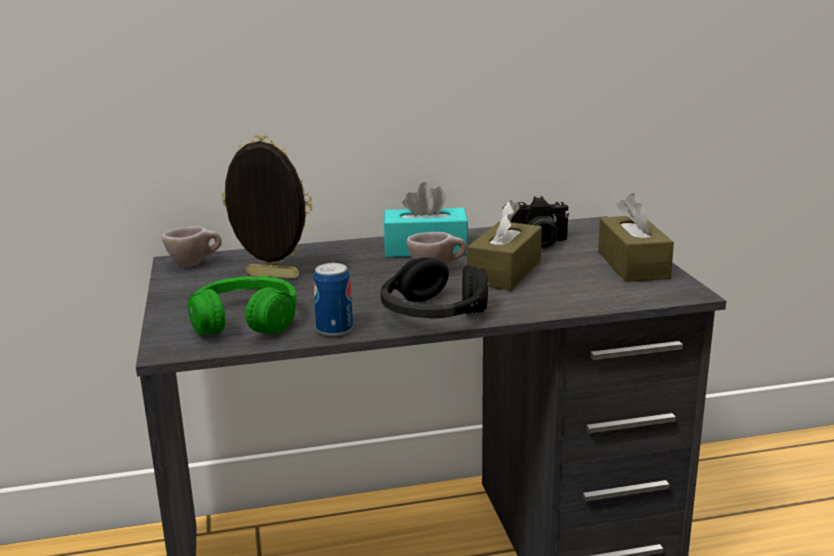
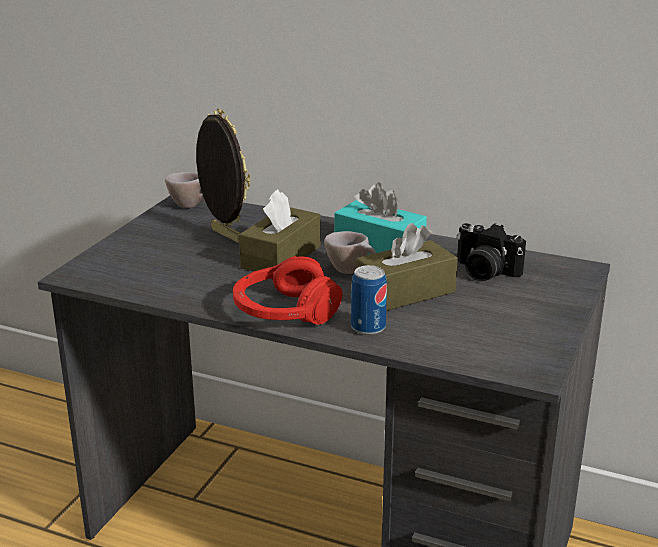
camera: 35 degrees right, 5 degrees up
green headphones [188,276,297,335] -> none
can [313,263,353,336] -> can moved to [351,265,387,335]
black headphones [381,257,489,318] -> red headphones [233,256,343,325]
brown tissue box [598,193,674,282] -> brown tissue box moved to [239,189,321,271]

